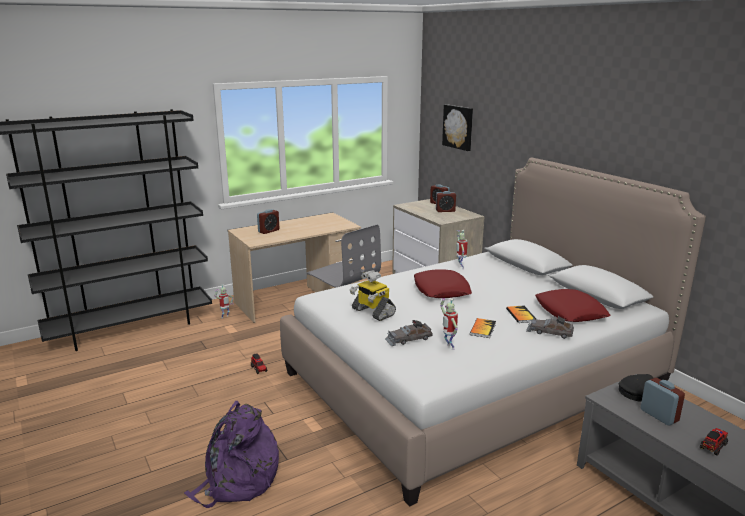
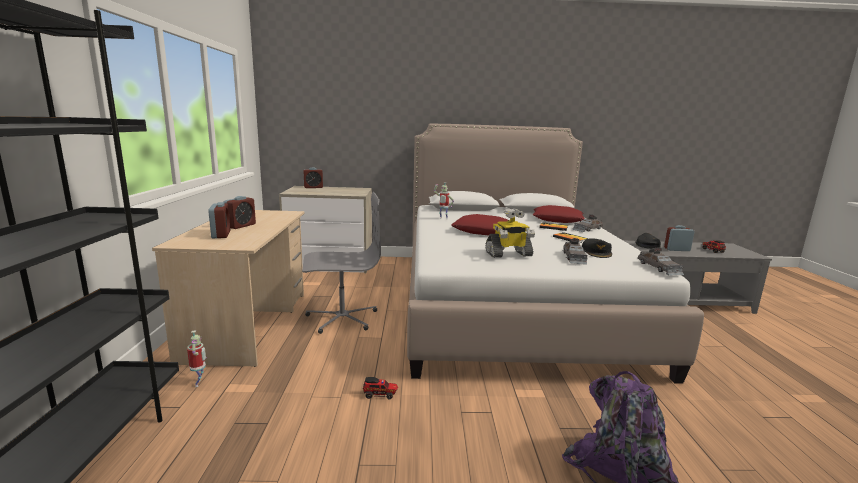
camera: 60 degrees left, 5 degrees down
alarm clock [436,191,456,212] -> alarm clock moved to [224,196,256,229]
toy robot [440,298,458,350] -> black cap [582,239,612,258]
picture [442,104,473,151] -> none
none -> grey toy car [638,247,684,276]

